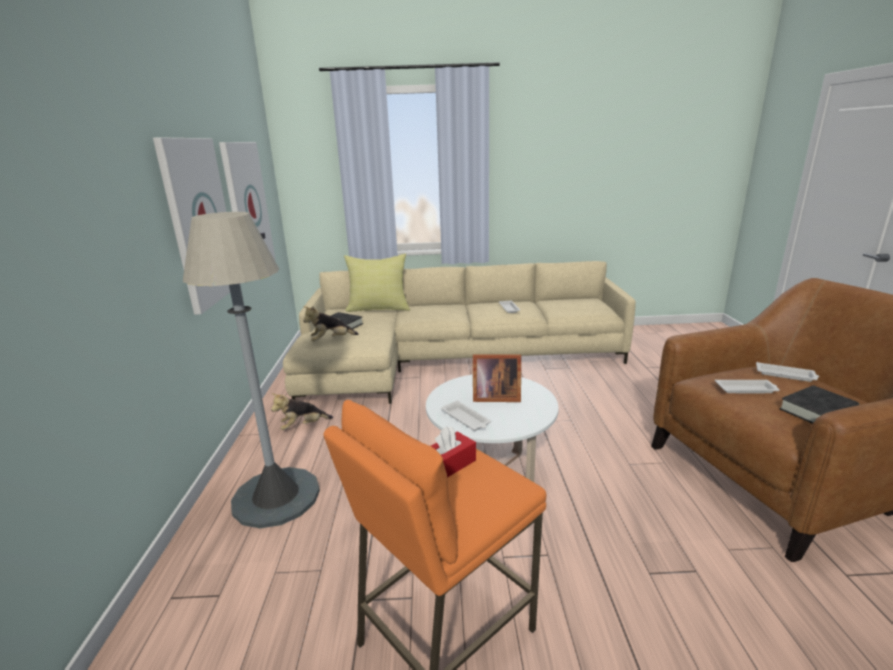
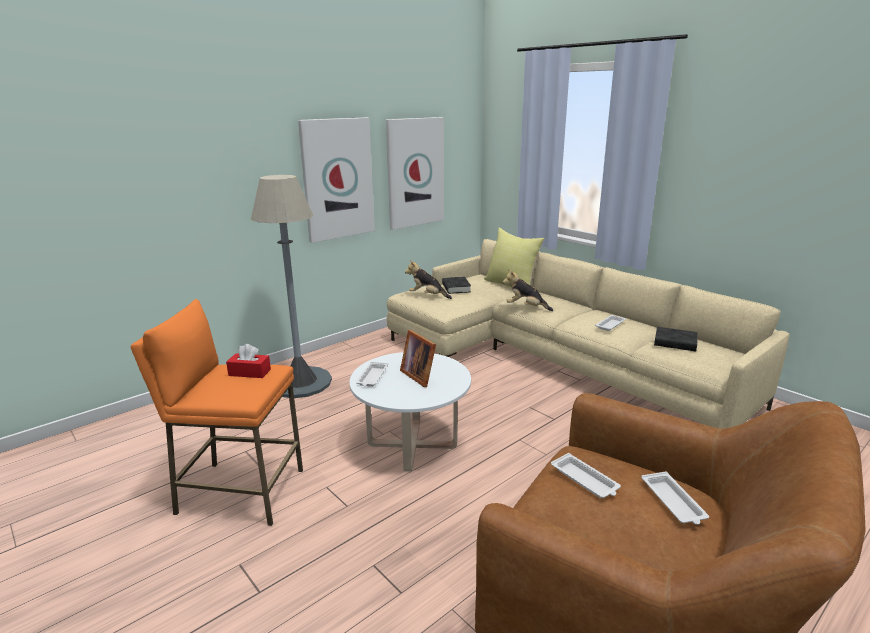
camera: 50 degrees right, 0 degrees up
plush toy [271,393,333,430] -> plush toy moved to [503,269,553,311]
black book [779,385,860,424] -> black book moved to [654,327,698,352]

